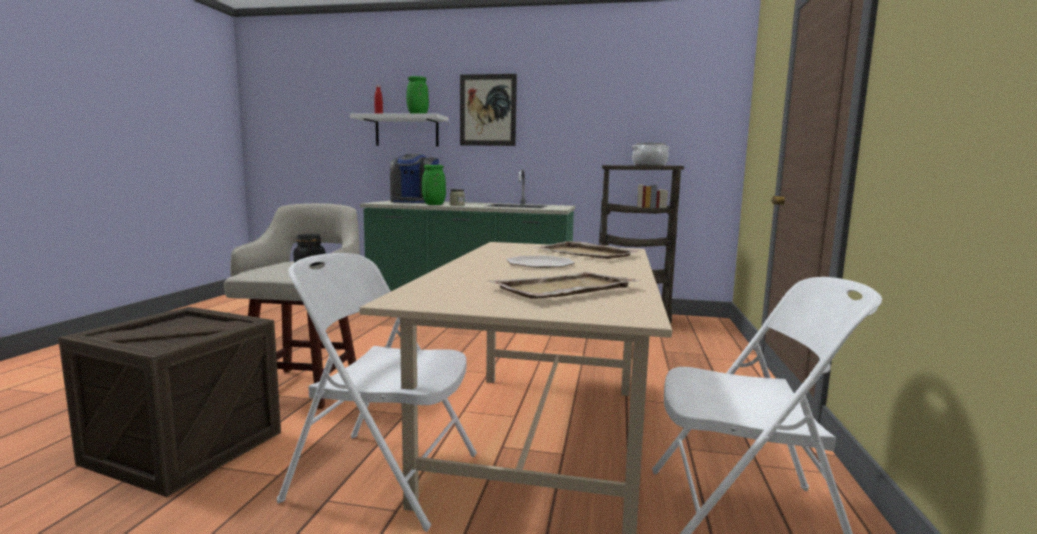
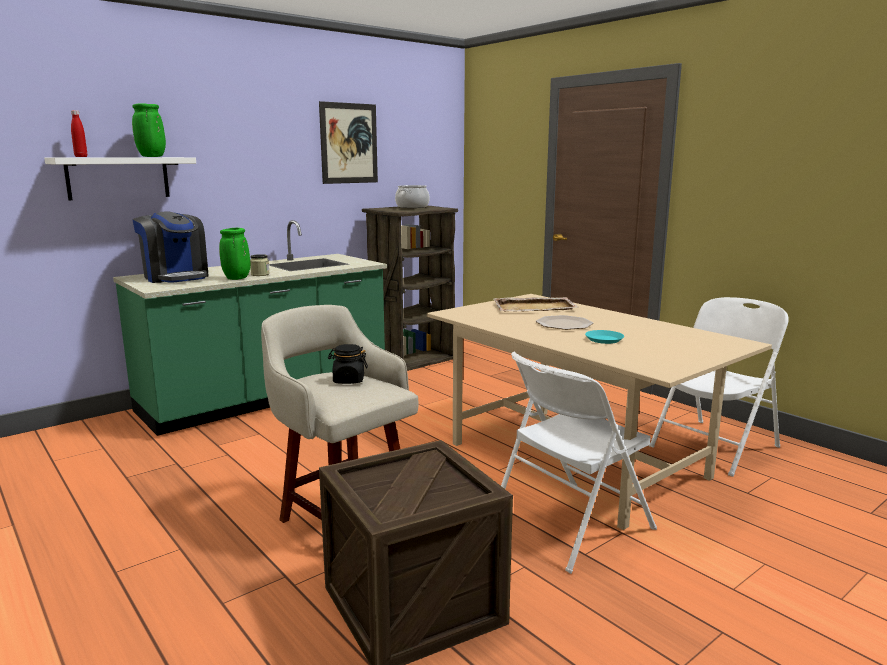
camera: 50 degrees left, 5 degrees up
picture [460,74,517,146] -> picture moved to [319,101,378,184]
beige tray [488,272,639,299] -> none
none -> turquoise plate [585,330,624,344]

